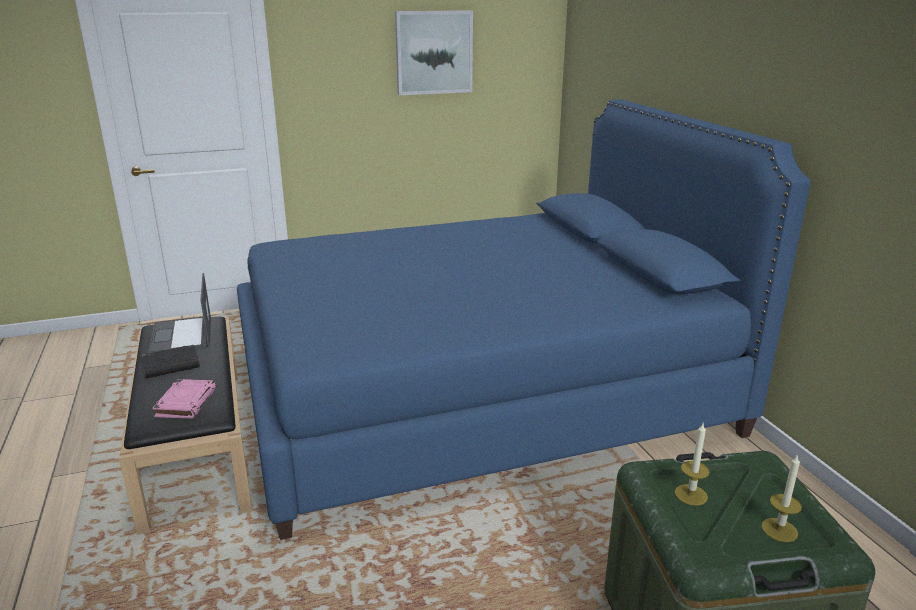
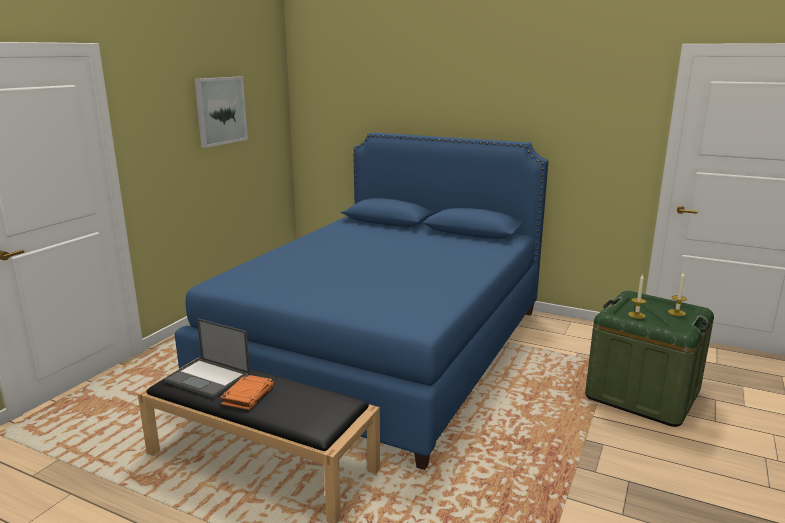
camera: 45 degrees left, 5 degrees down
black book [140,345,200,379] -> orange book [220,374,274,410]
pink book [152,379,216,419] -> none

